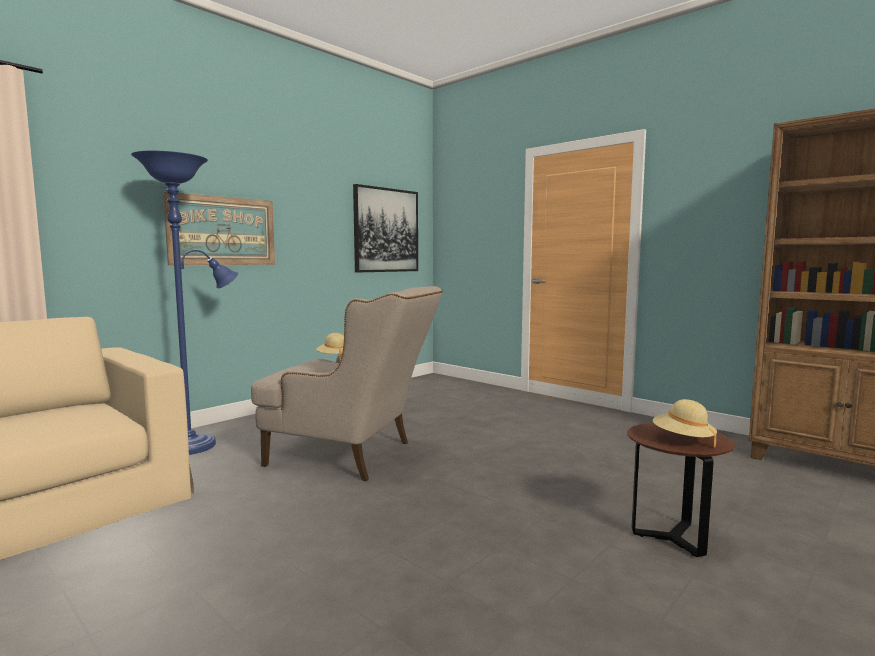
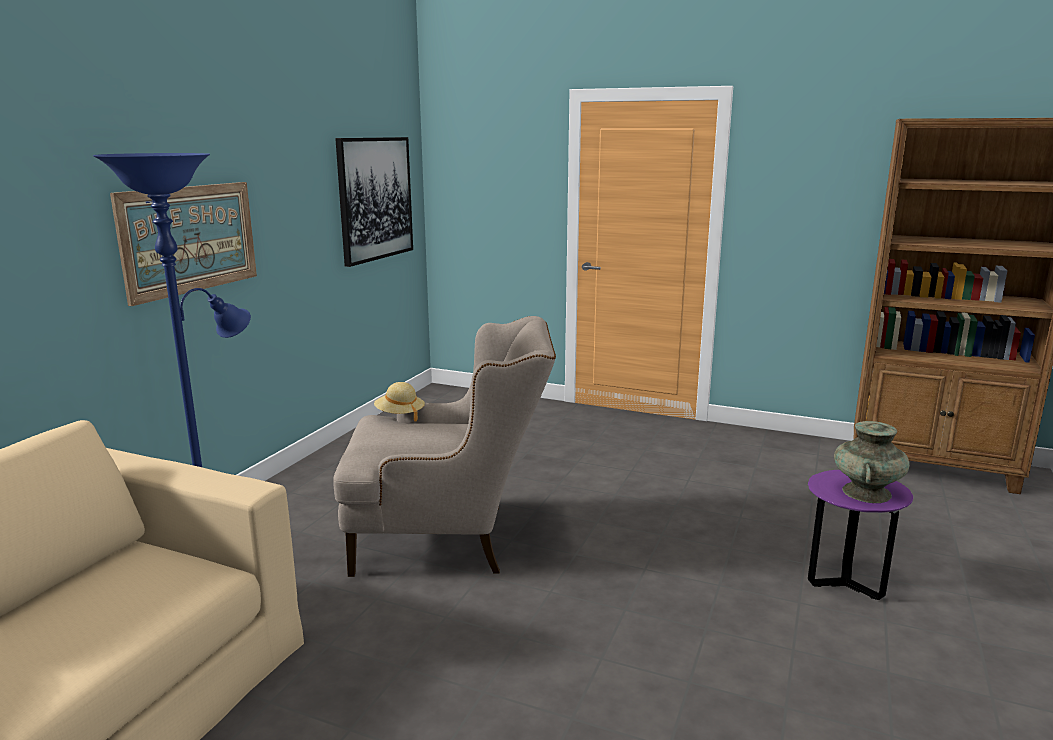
camera: 20 degrees left, 10 degrees up
brown side table [627,423,735,557] -> purple side table [808,470,913,600]
beige hat [653,399,717,447] -> turquoise vase [834,421,910,503]

